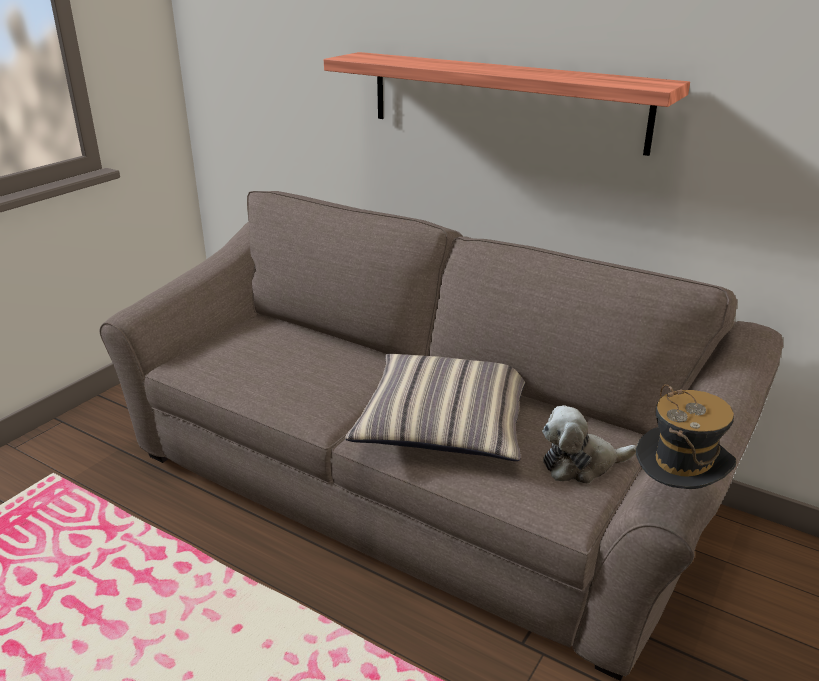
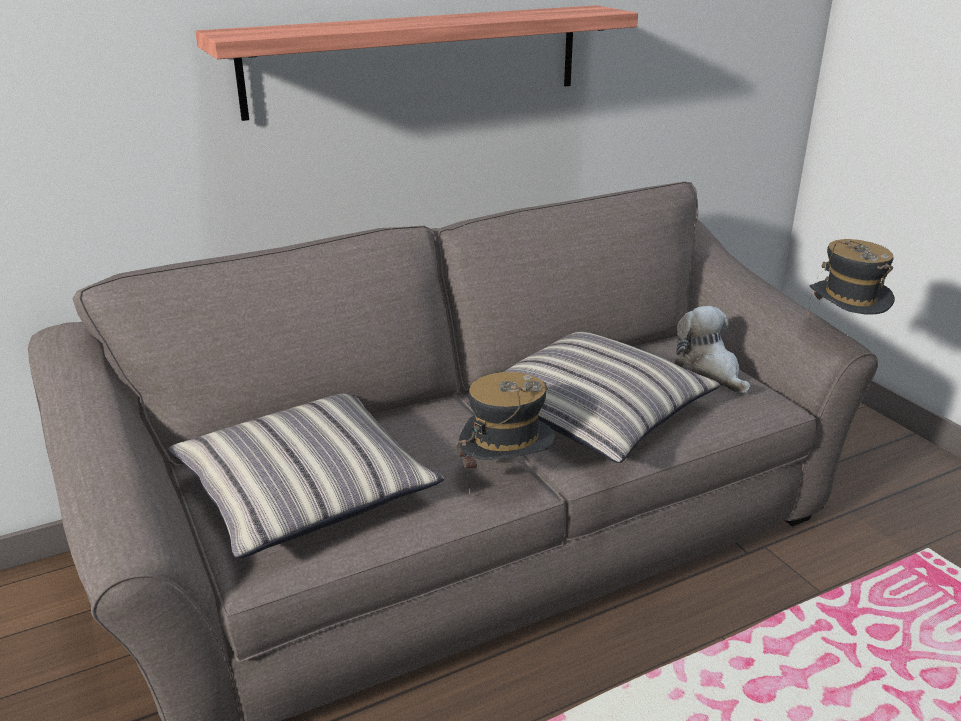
camera: 60 degrees left, 0 degrees up
plush toy [542,405,636,484] -> plush toy turned 135 degrees clockwise [675,306,750,394]
none -> pillow [168,394,444,558]
none -> hat [455,372,555,497]

